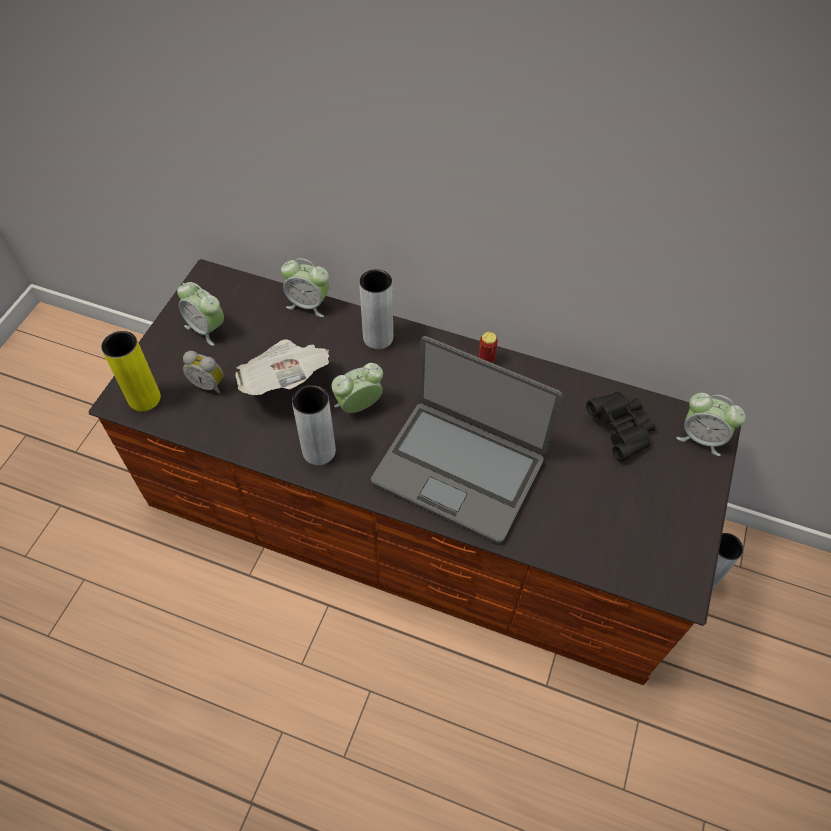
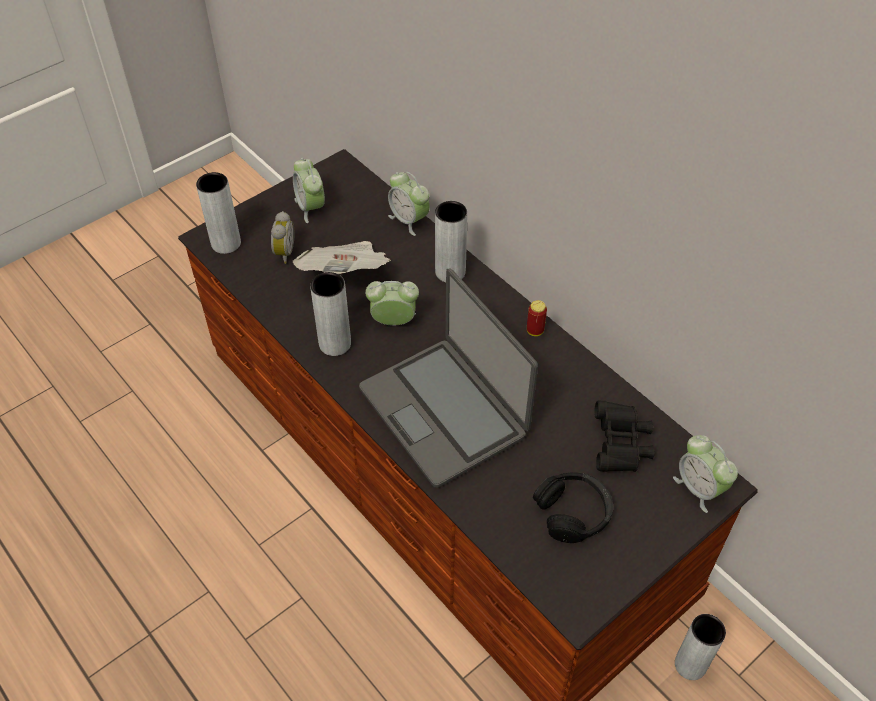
camera: 30 degrees right, 5 degrees down
yellow vase [101,331,161,411] -> grey vase [196,172,241,254]
alarm clock [183,351,223,394] -> alarm clock turned 135 degrees counterclockwise [271,211,294,264]
none -> black headphones [533,472,614,543]

